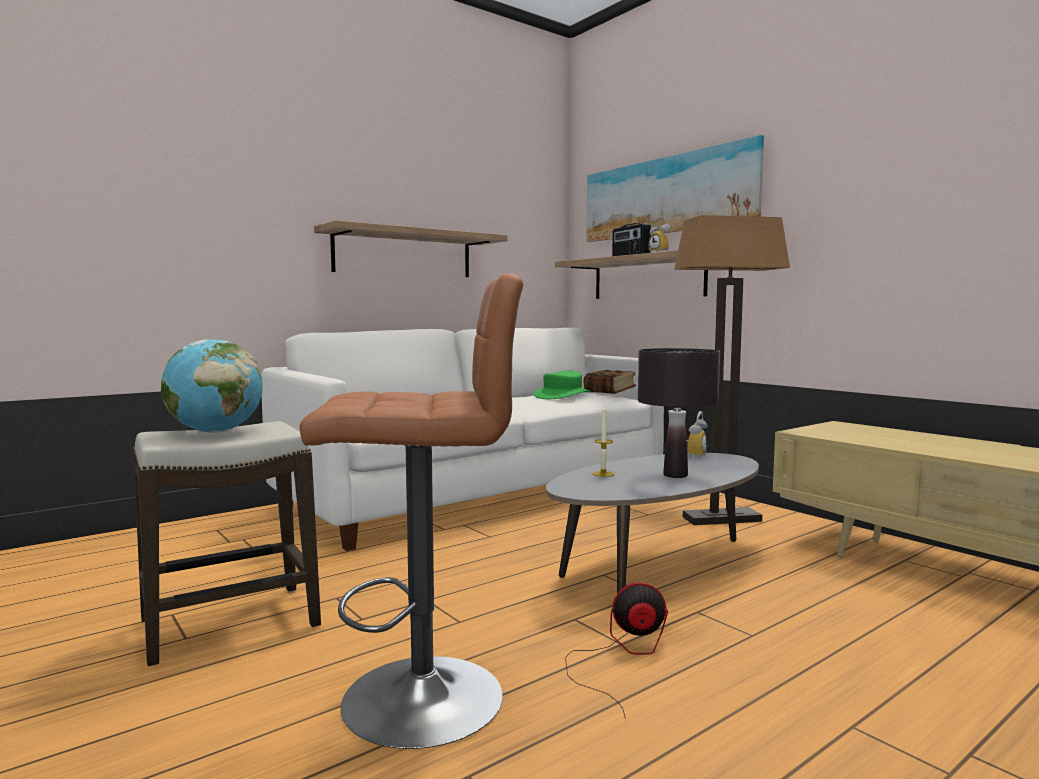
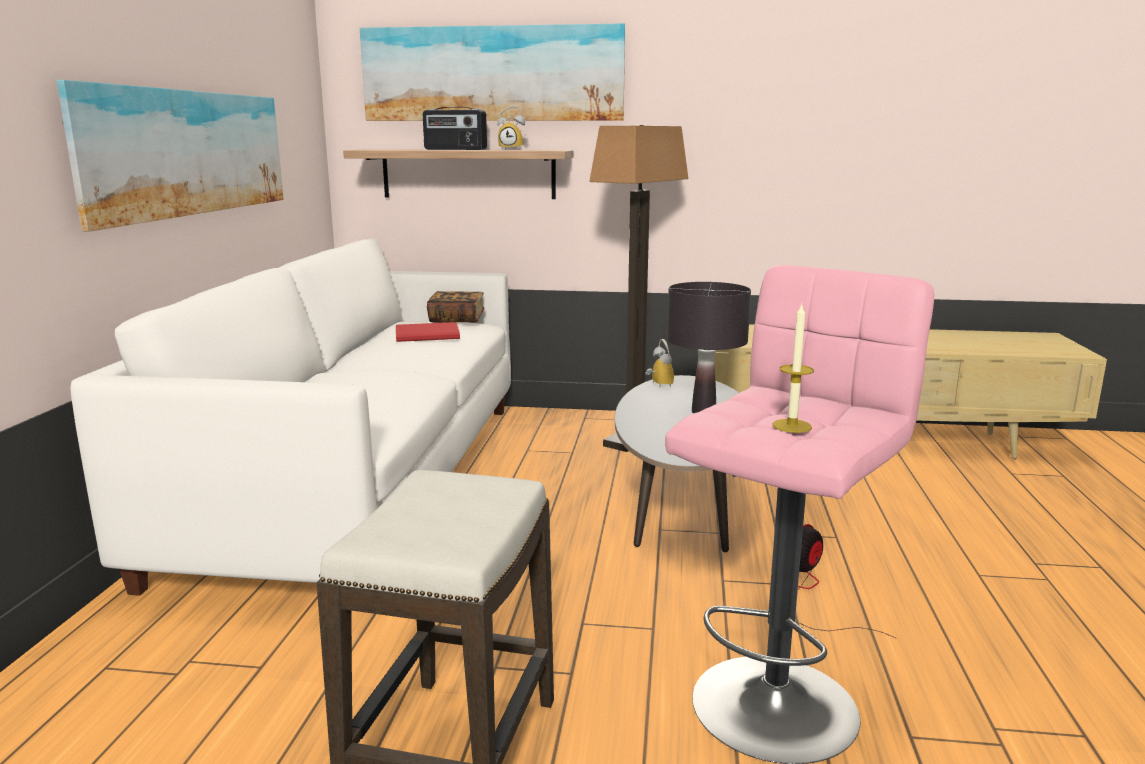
camera: 45 degrees left, 10 degrees up
globe [161,339,263,433] -> none
brown stool [300,273,524,749] -> pink stool [665,265,934,764]
shelf [314,220,508,277] -> picture [57,80,283,231]
green hat [533,371,591,399] -> red book [396,322,460,342]
candle [593,404,614,477] -> candle moved to [773,304,814,433]

